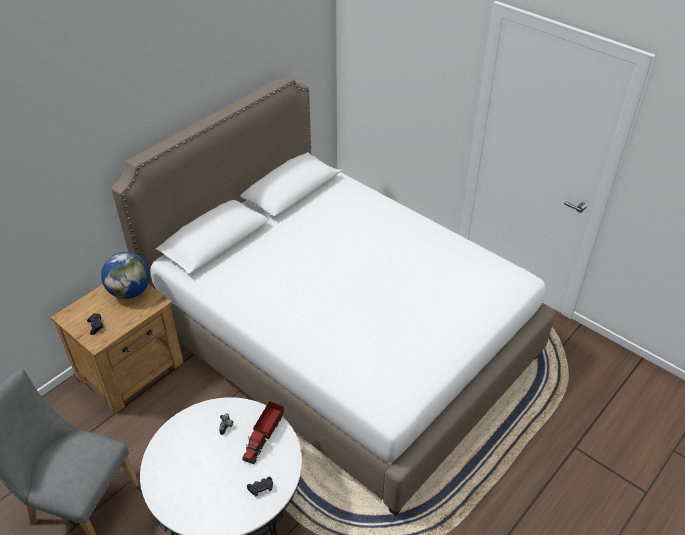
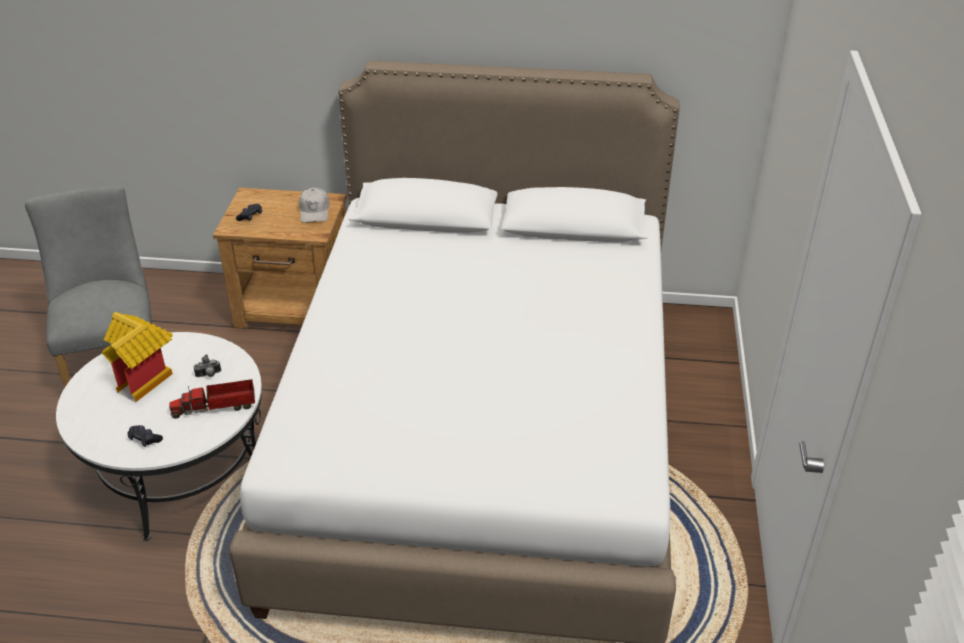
camera: 55 degrees right, 5 degrees down
globe [101,252,150,299] -> white cap [299,188,330,223]
none -> toy house [102,312,173,402]

